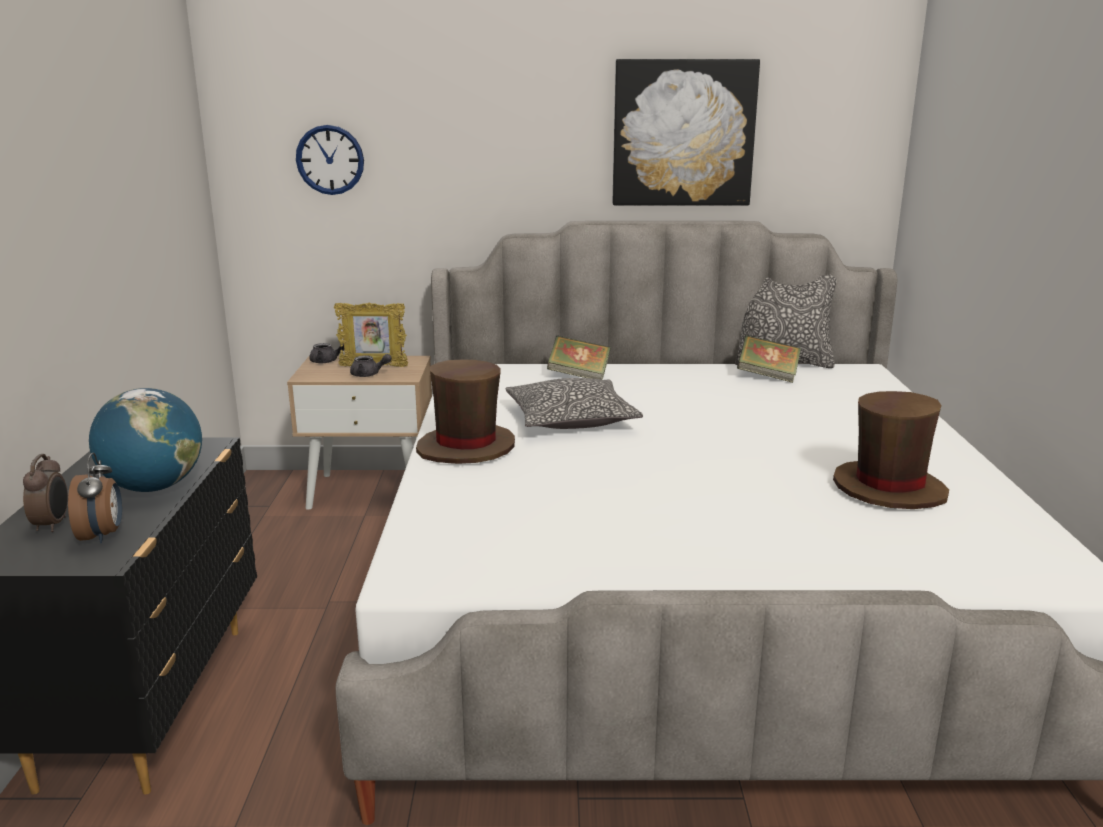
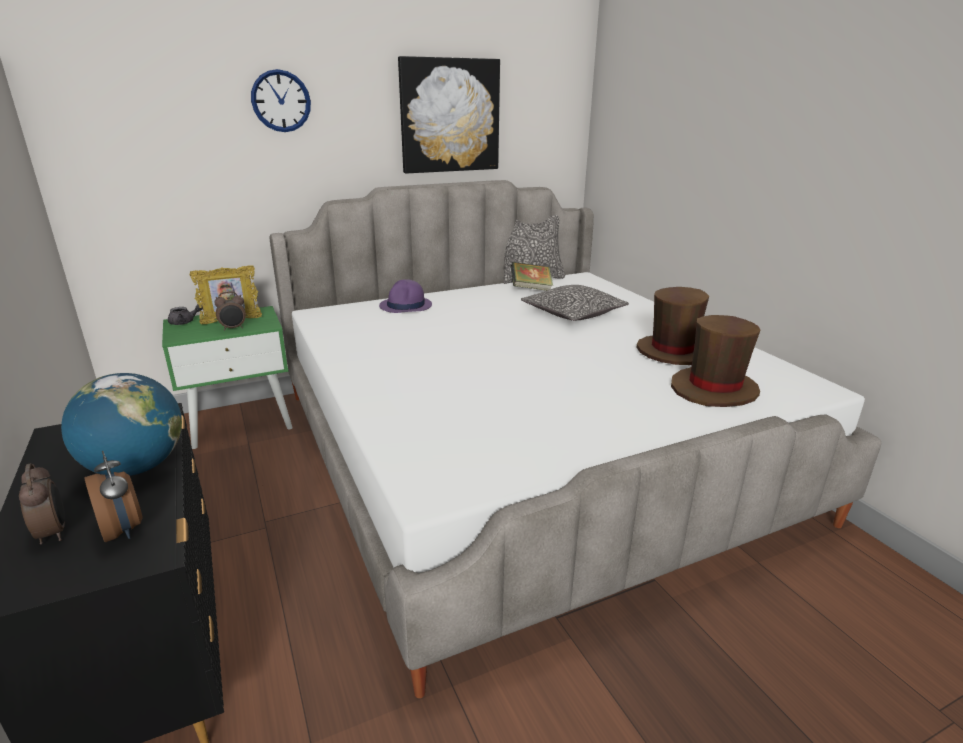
camera: 25 degrees left, 5 degrees up
beige nightstand [287,356,432,510] -> green nightstand [162,306,293,449]
wall clock [296,125,364,195] -> wall clock moved to [251,69,311,132]
grey teapot [350,354,392,377] -> alarm clock [214,291,246,331]
brown hat [416,360,515,464] -> brown hat moved to [671,315,761,407]
pillow [505,378,643,429] -> pillow moved to [521,285,629,321]
book [547,335,611,380] -> purple hat [379,279,432,313]

